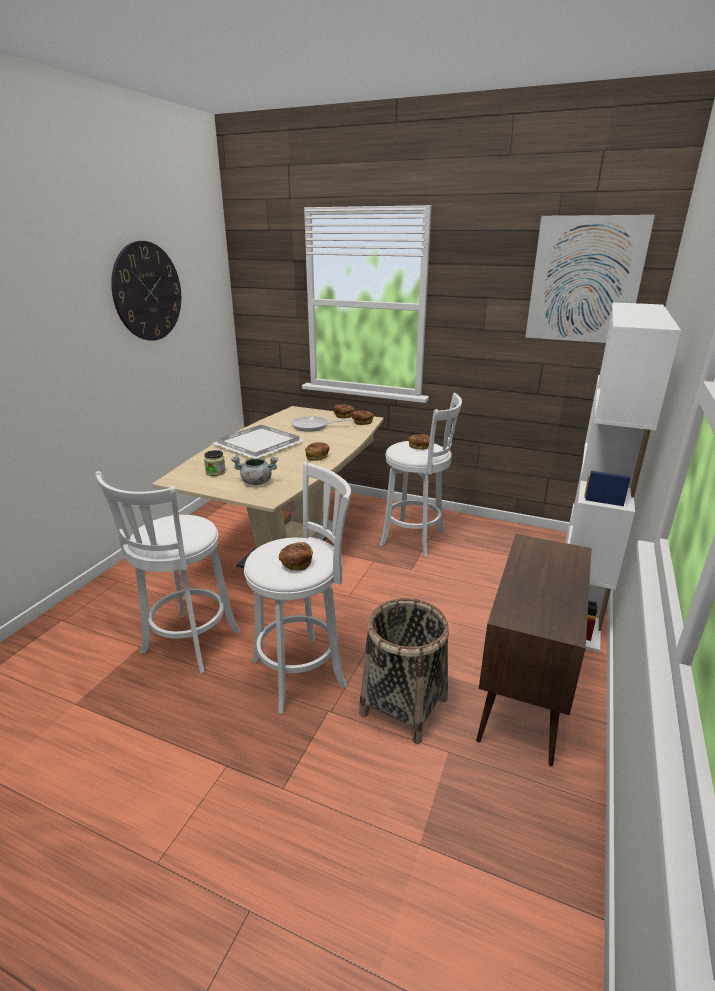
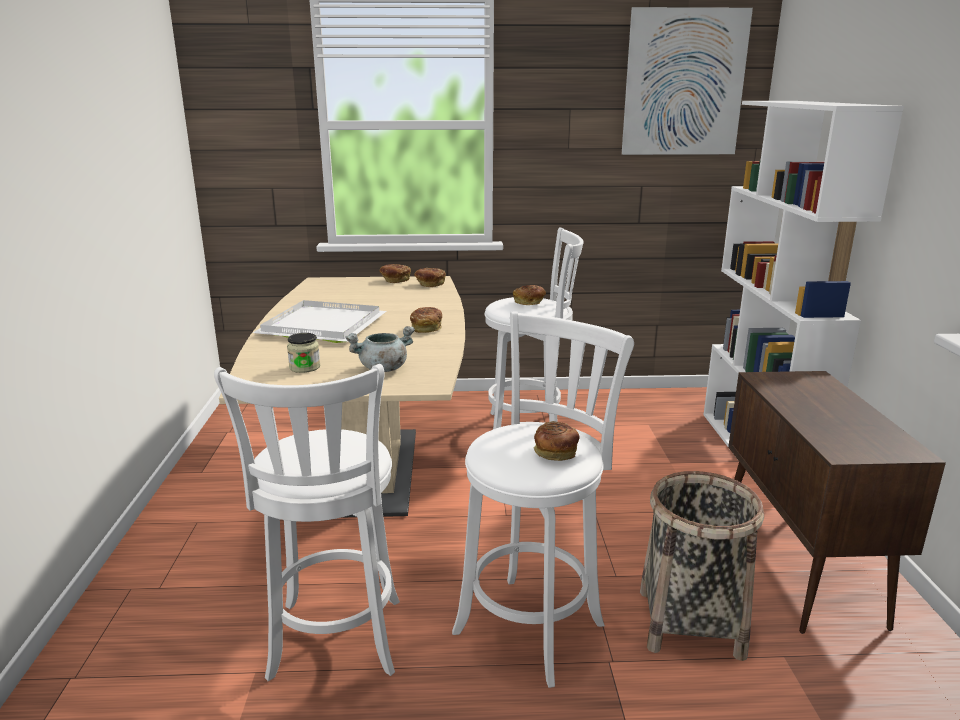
camera: 25 degrees left, 5 degrees down
wall clock [111,241,181,341] -> none
frying pan [291,416,354,432] -> none

